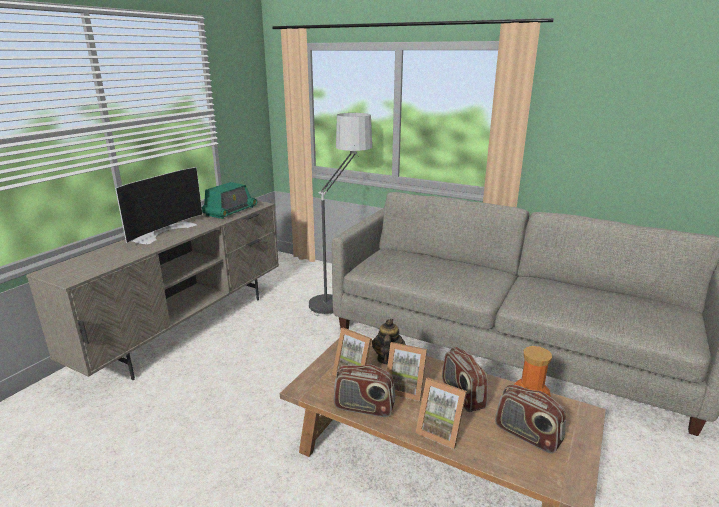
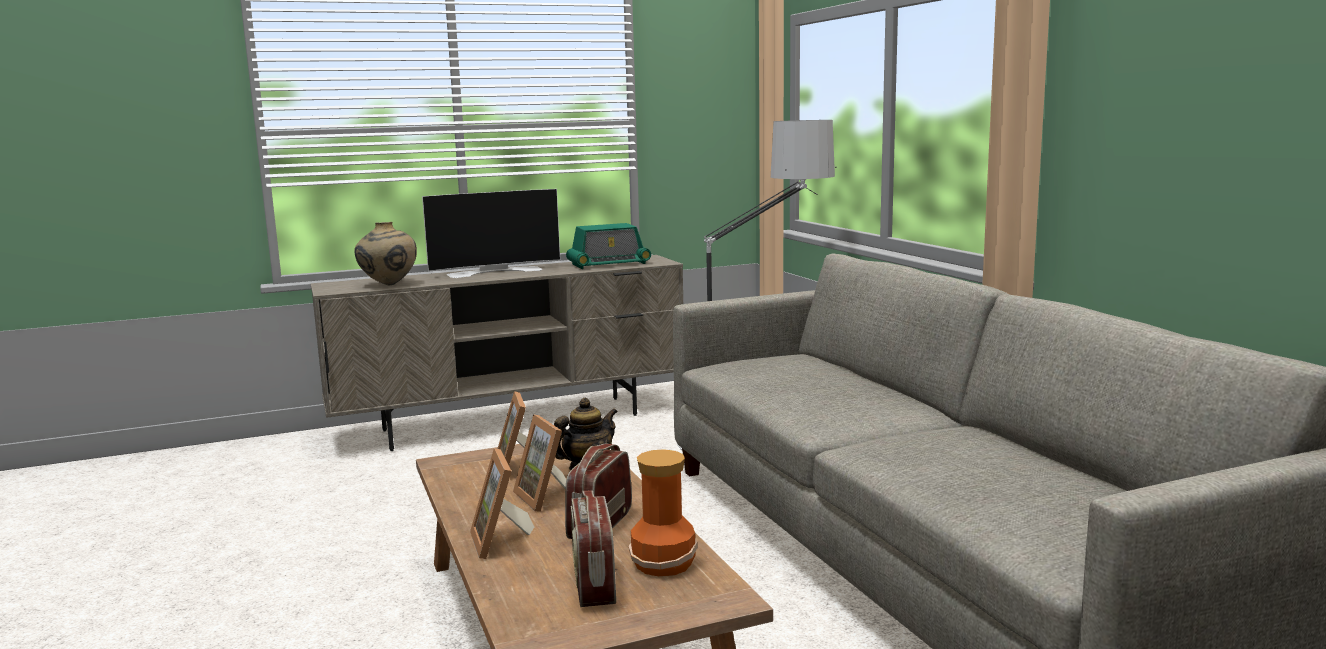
camera: 40 degrees right, 10 degrees down
radio [334,364,395,417] -> none
none -> beige vase [354,222,417,286]

